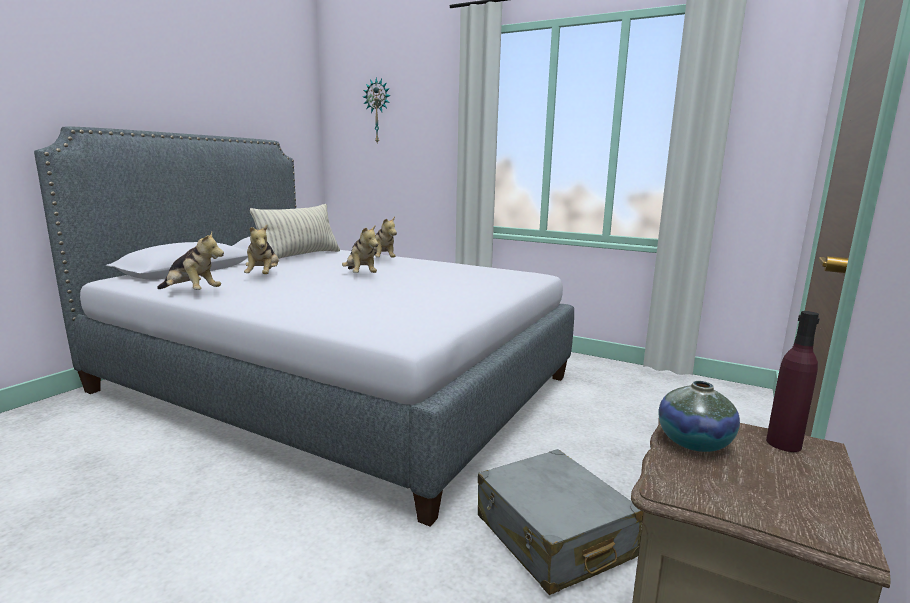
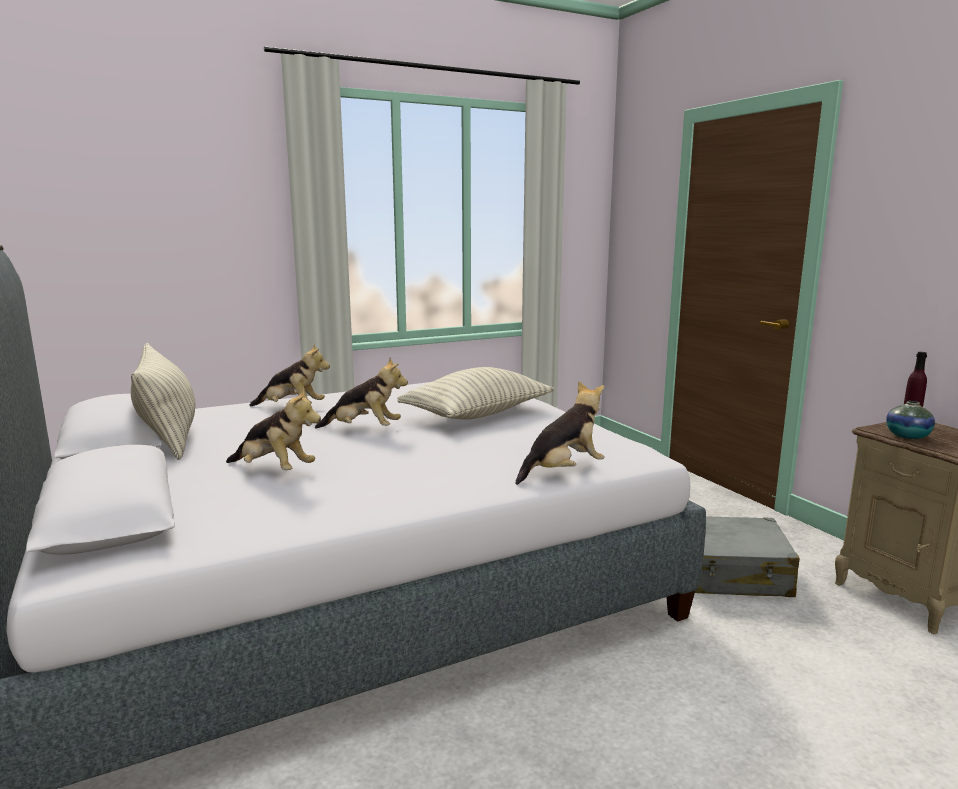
camera: 55 degrees left, 0 degrees up
plush toy [157,232,224,290] -> plush toy moved to [516,381,605,485]
wall clock [363,77,391,143] -> none
none -> pillow [397,367,554,420]

